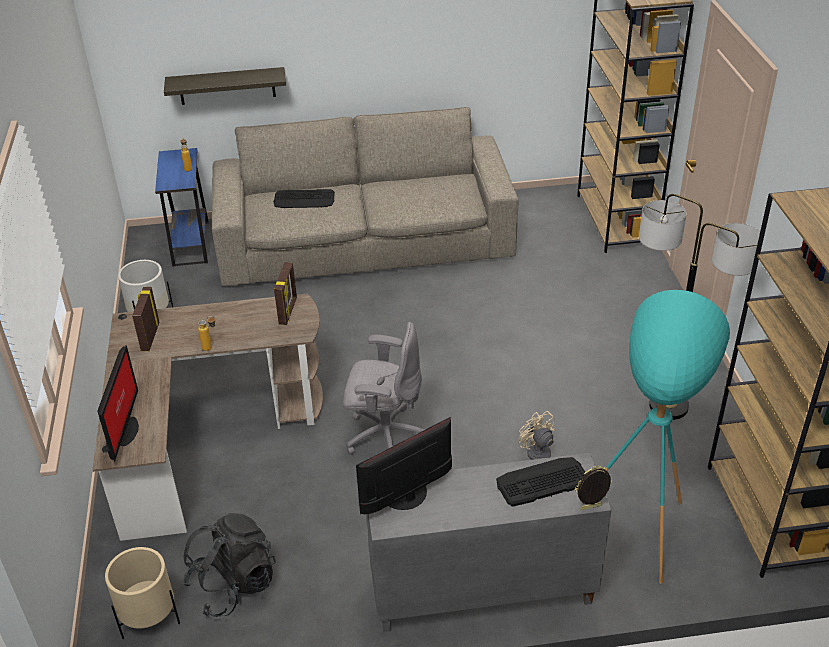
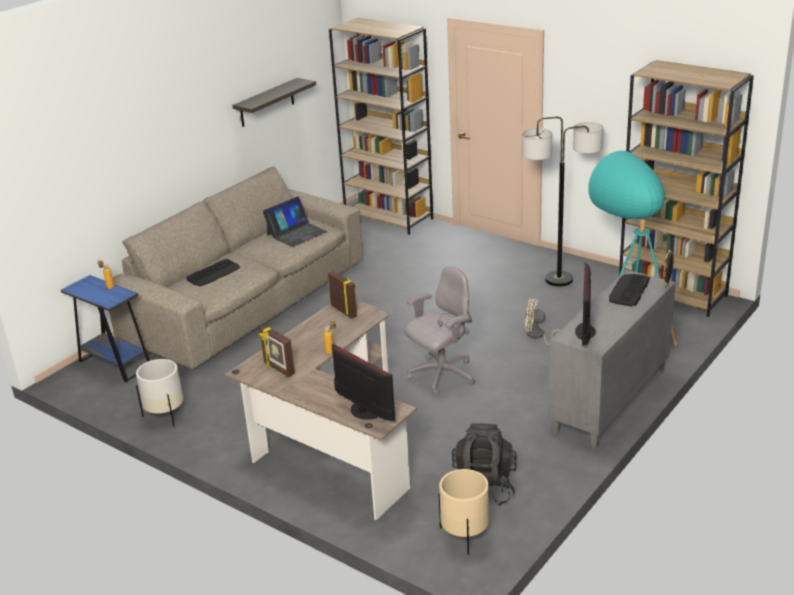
camera: 45 degrees left, 10 degrees down
shelf [164,67,286,105] -> shelf moved to [232,78,316,127]
none -> laptop [263,196,328,247]

